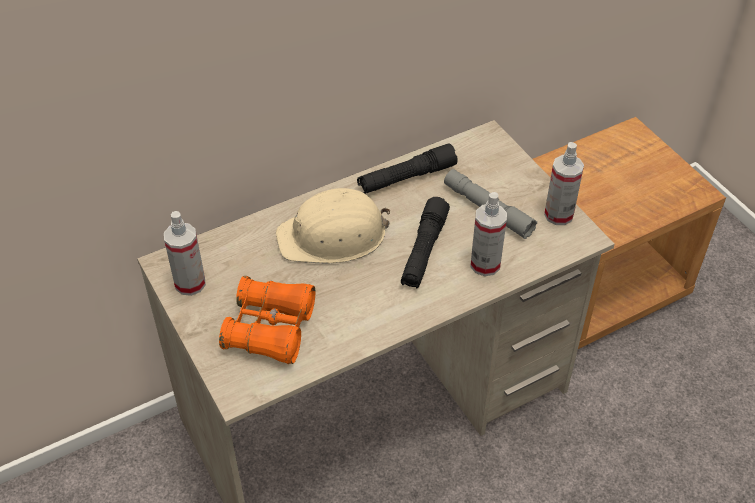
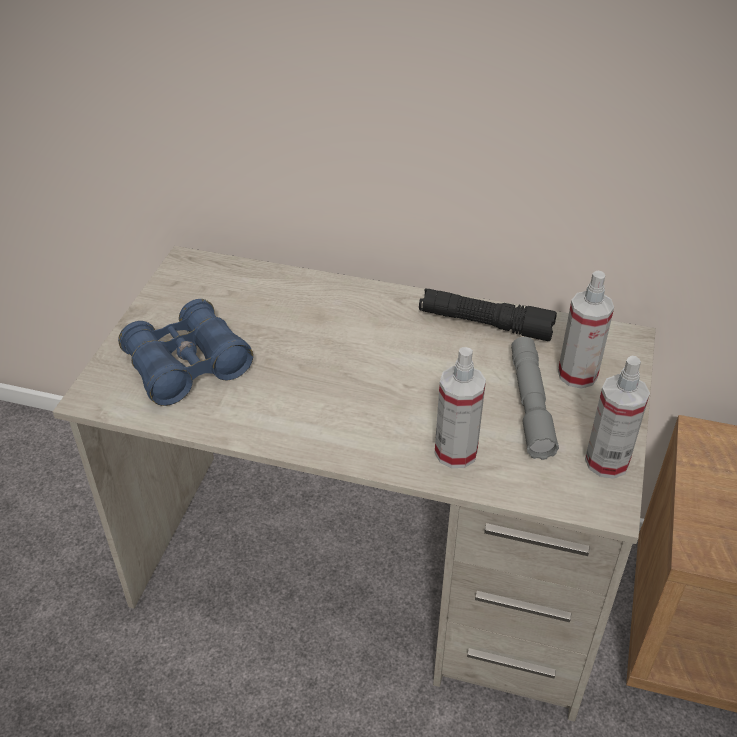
camera: 45 degrees right, 5 degrees down
spray bottle [164,211,206,296] -> spray bottle moved to [558,270,614,389]
orange binoculars [219,276,316,364] -> blue binoculars [118,299,253,406]
beige hard hat [276,188,390,263] -> none
black flashlight [401,197,450,288] -> none

